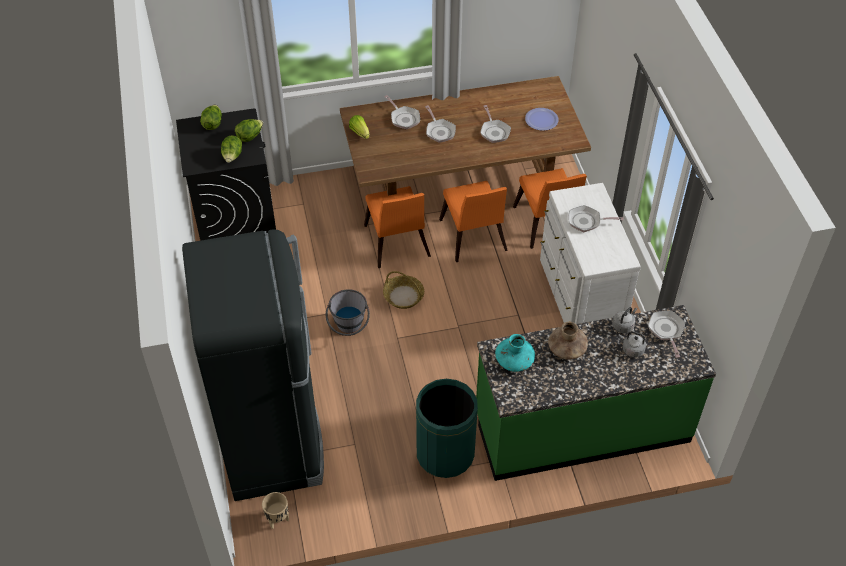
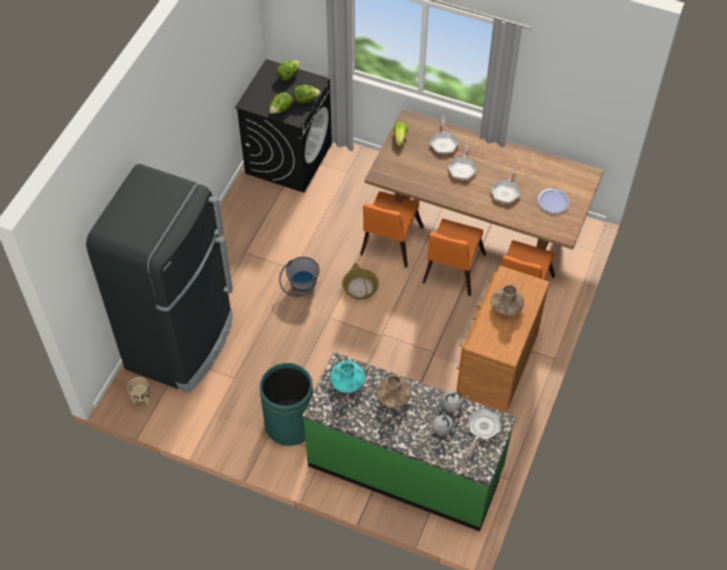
camera: 35 degrees right, 5 degrees up
white dresser [540,183,641,324] -> brown dresser [456,266,550,413]
frying pan [568,205,624,232] -> brown vase [491,285,524,316]

